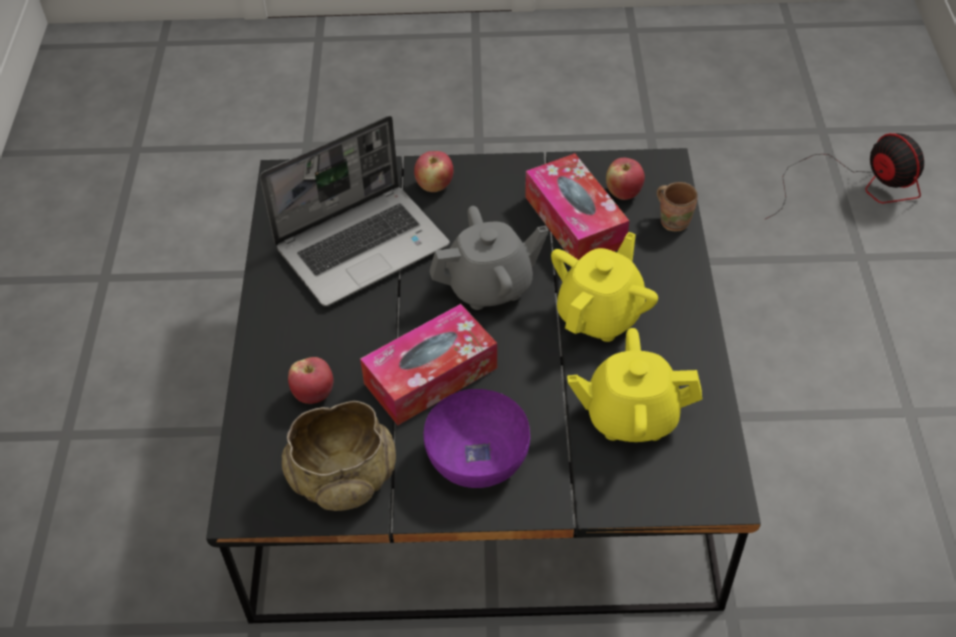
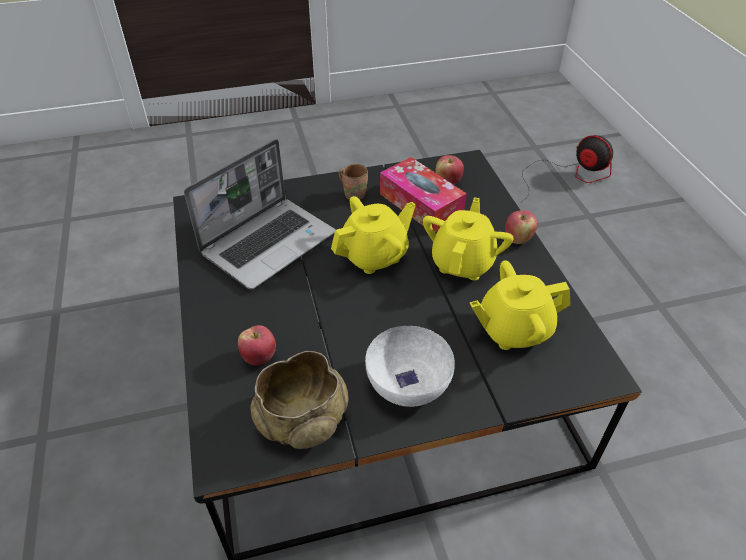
camera: 15 degrees left, 5 degrees down
tissue box [360,304,497,425] -> none
apple [414,151,453,192] -> apple moved to [505,210,538,244]
purple bowl [424,389,530,488] -> white bowl [365,326,455,407]
grey teapot [429,206,549,310] -> yellow teapot [331,196,416,274]
brown mug [657,182,698,231] -> brown mug moved to [339,164,368,200]

